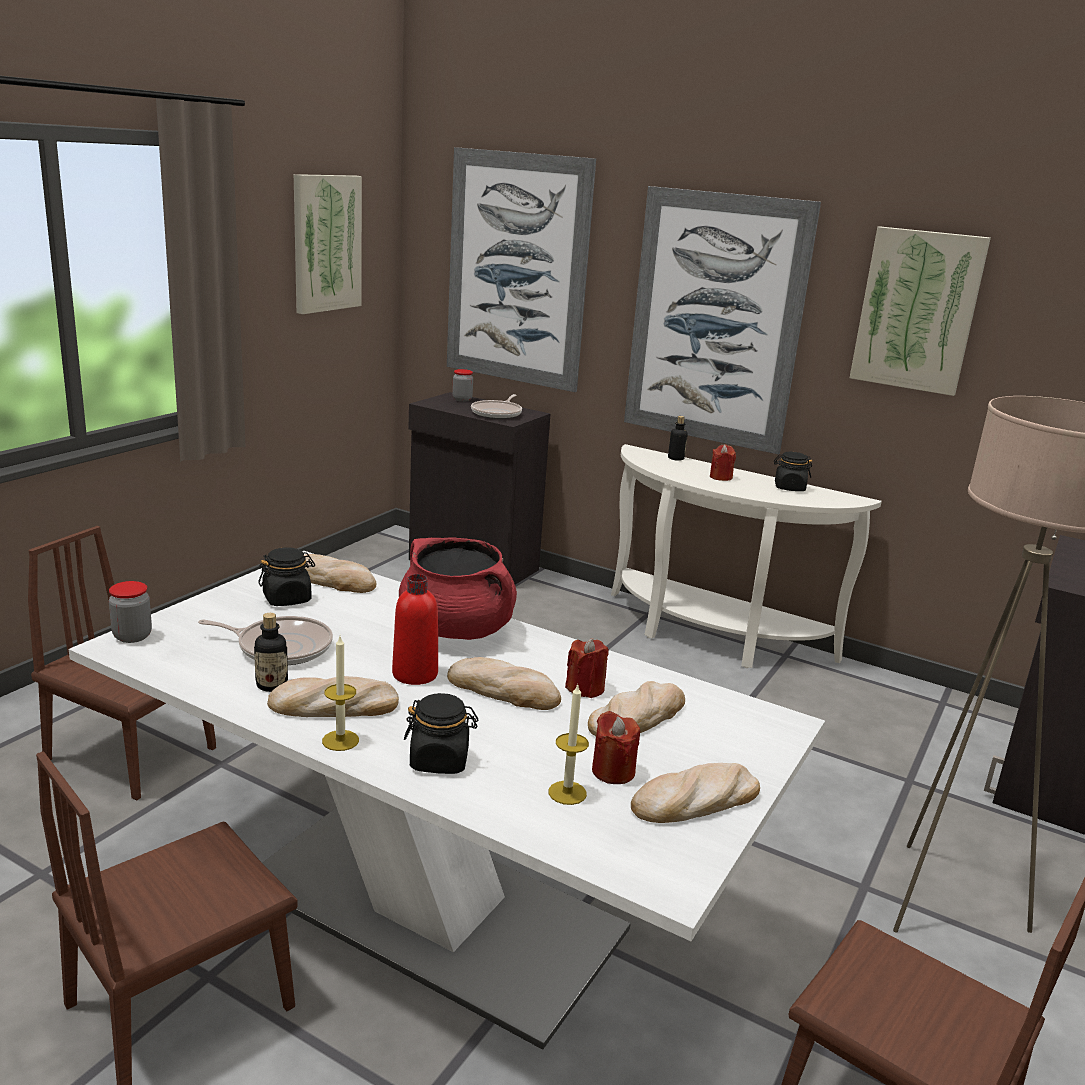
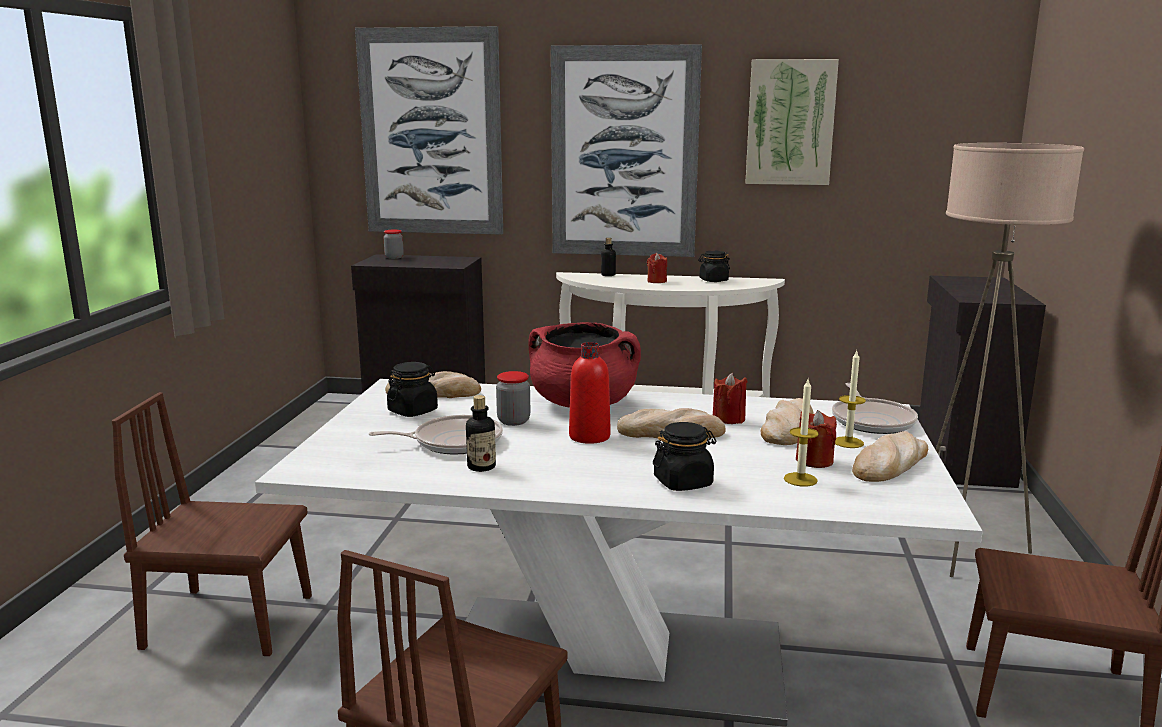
camera: 20 degrees left, 5 degrees down
jar [109,581,152,643] -> jar moved to [496,371,530,426]
bread [267,676,399,717] -> none
picture [294,174,362,314] -> none
candle [322,636,359,751] -> candle moved to [835,351,866,448]
frying pan [471,394,522,419] -> frying pan moved to [832,383,918,434]

